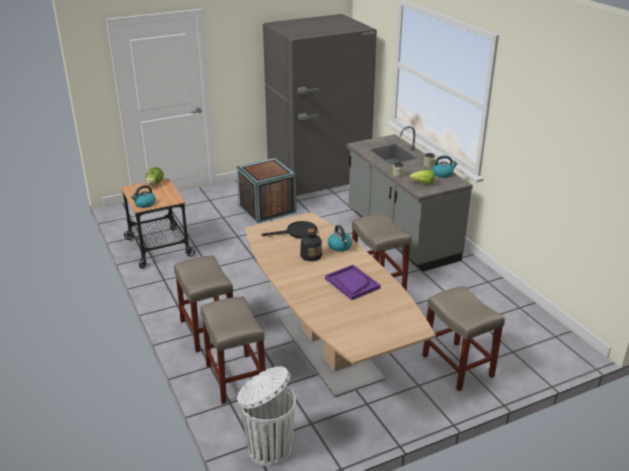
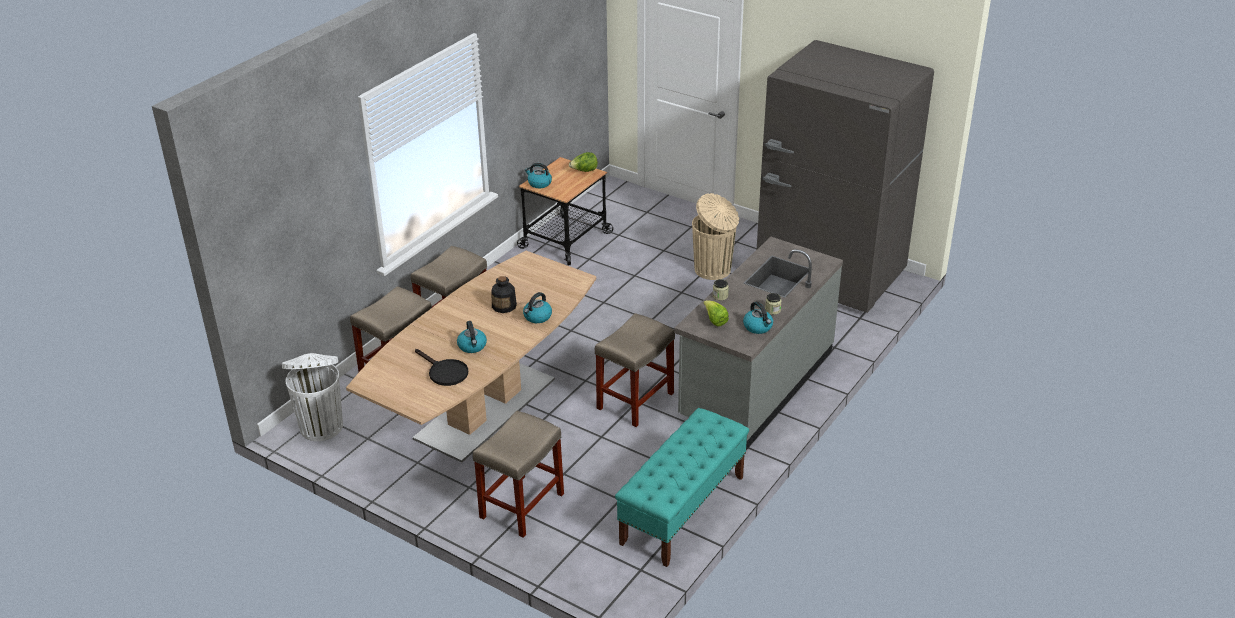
camera: 60 degrees right, 5 degrees up
crate [236,158,296,223] -> beige trash can [692,193,739,280]
black frying pan [262,221,317,239] -> black frying pan moved to [415,349,468,386]
purple tray [325,265,380,300] -> kettle [457,321,487,353]
none -> turquoise bench [615,408,749,567]

